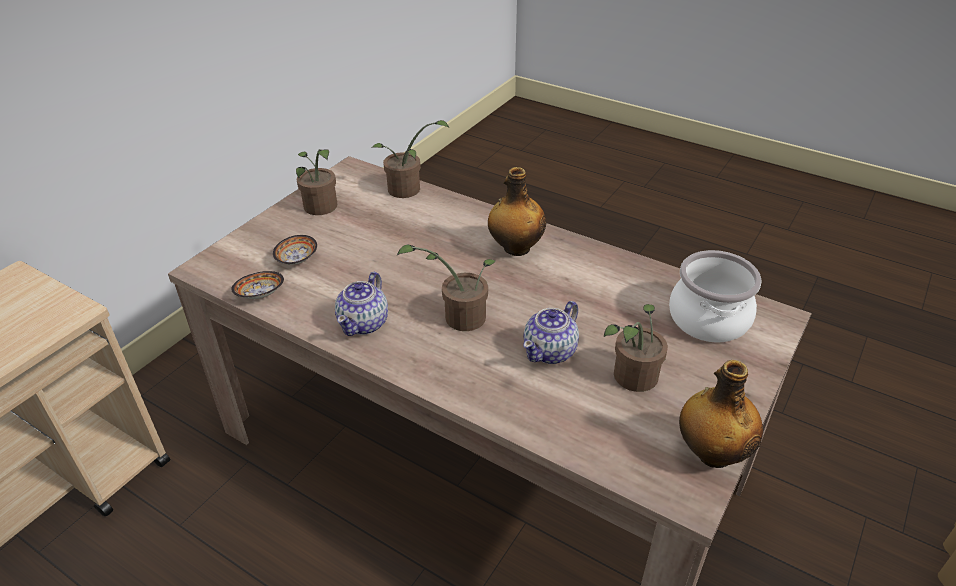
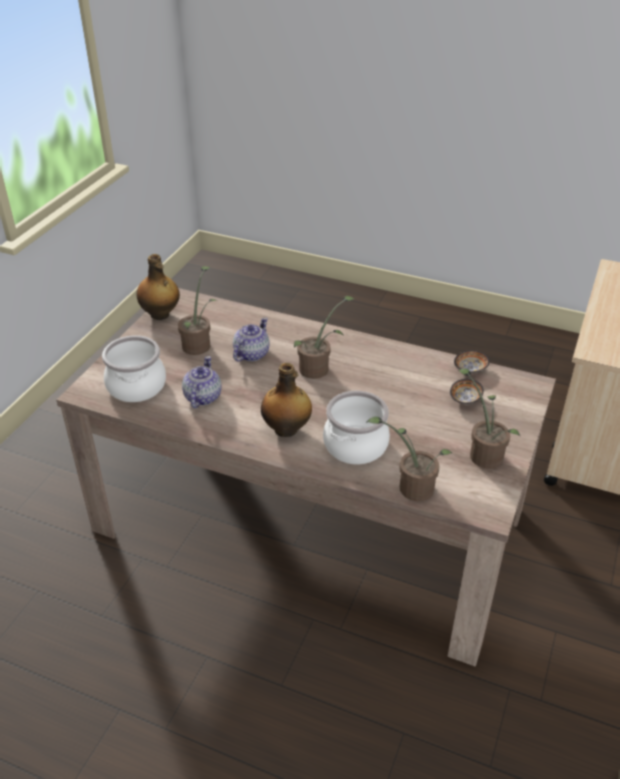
camera: 170 degrees right, 0 degrees up
teapot [335,272,388,336] -> teapot moved to [182,356,222,408]
none -> cooking pot [323,391,390,464]

